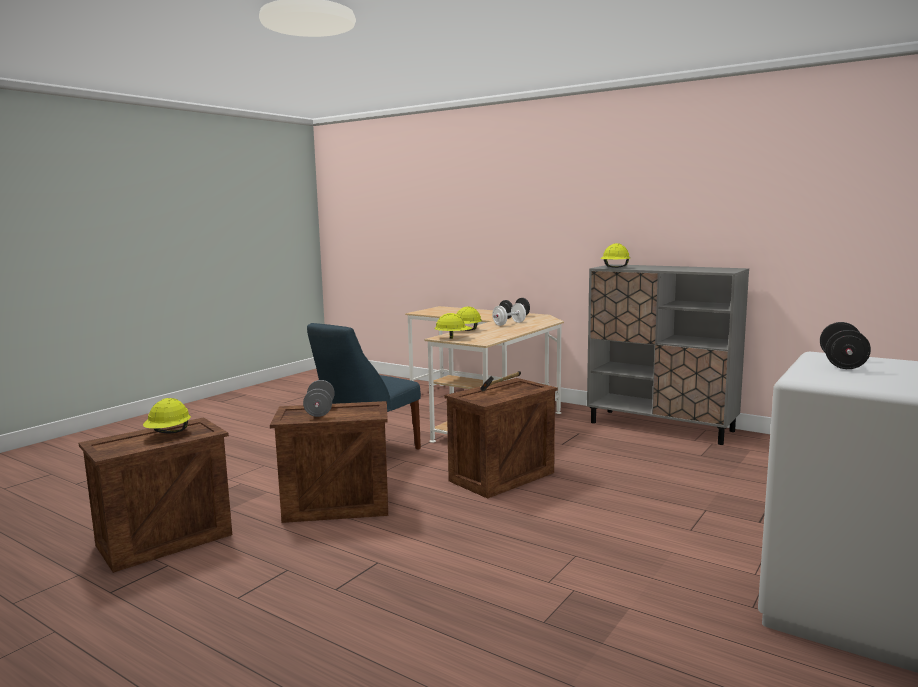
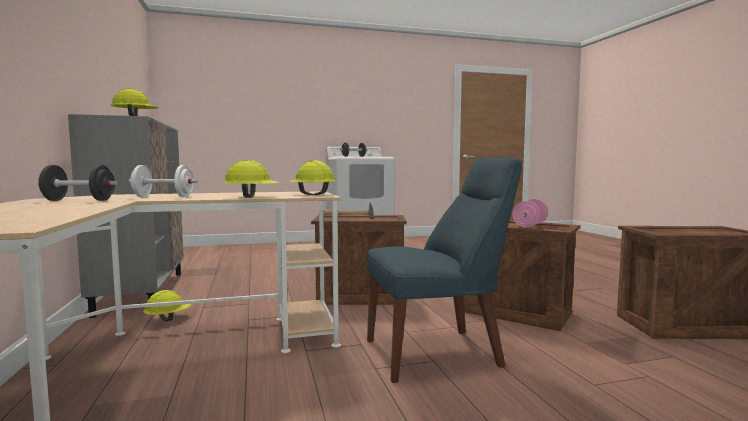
camera: 140 degrees left, 5 degrees down
yellow hard hat [143,398,191,433] -> yellow hard hat moved to [143,290,191,321]
grey dumbbell [303,380,335,417] -> pink dumbbell [512,199,548,228]

